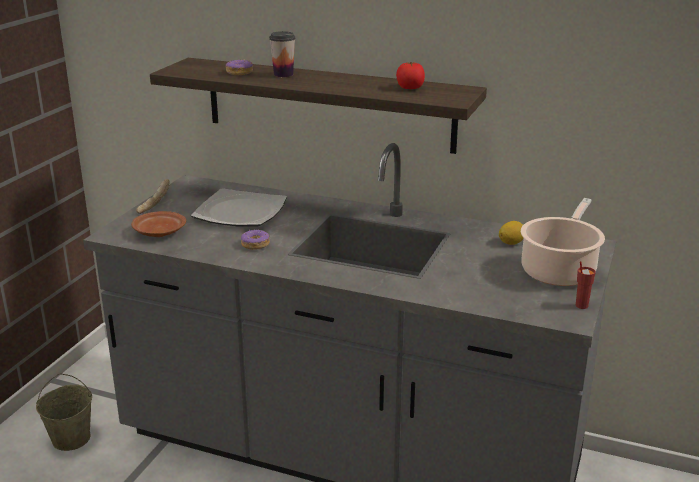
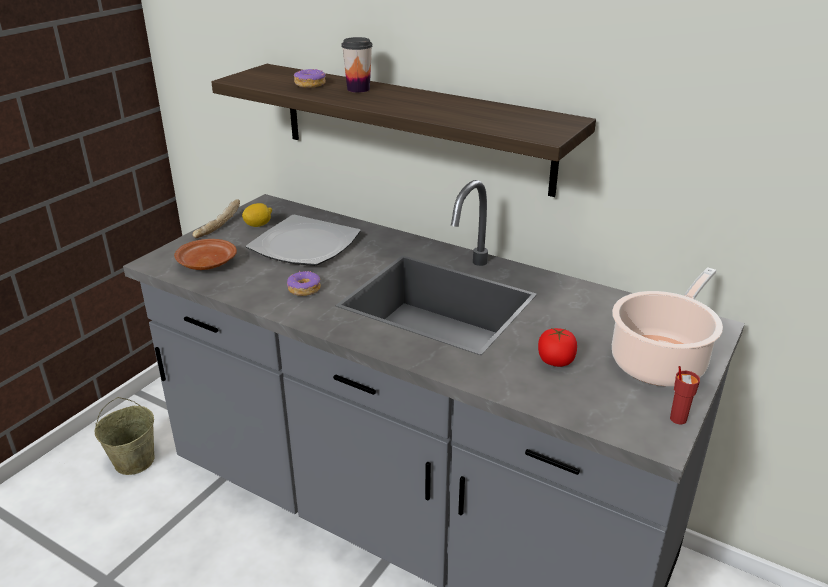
camera: 10 degrees right, 5 degrees up
tomato [396,62,425,89] -> tomato moved to [538,328,577,367]
lemon [499,221,524,245] -> lemon moved to [242,203,272,227]

